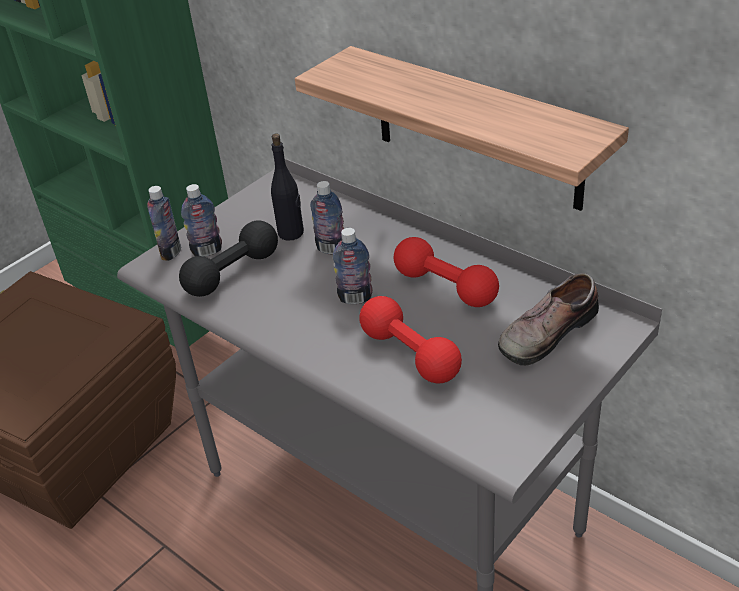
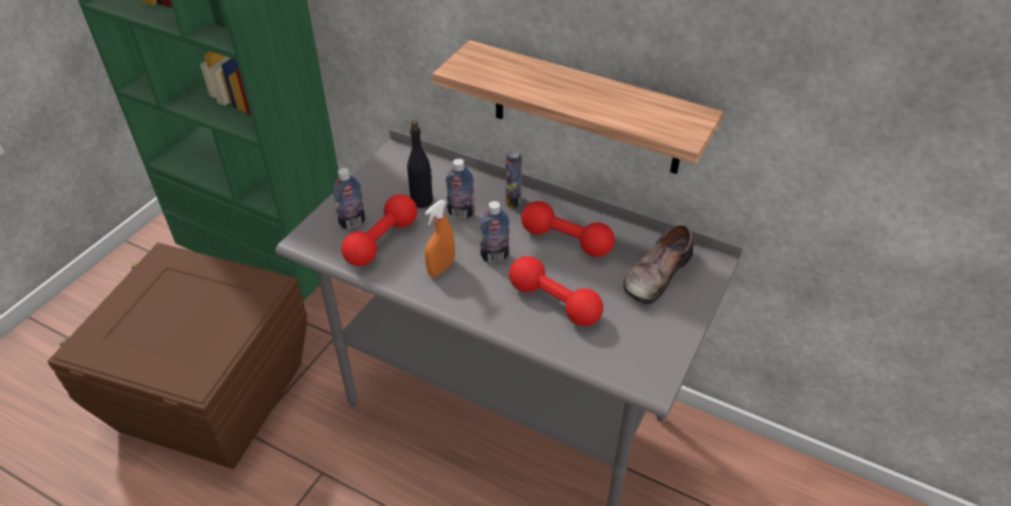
camera: 15 degrees left, 5 degrees up
bottle [147,186,181,261] -> bottle moved to [506,146,522,208]
black dumbbell [179,220,278,297] -> red dumbbell [341,194,417,266]
none -> orange spray bottle [425,200,455,277]

